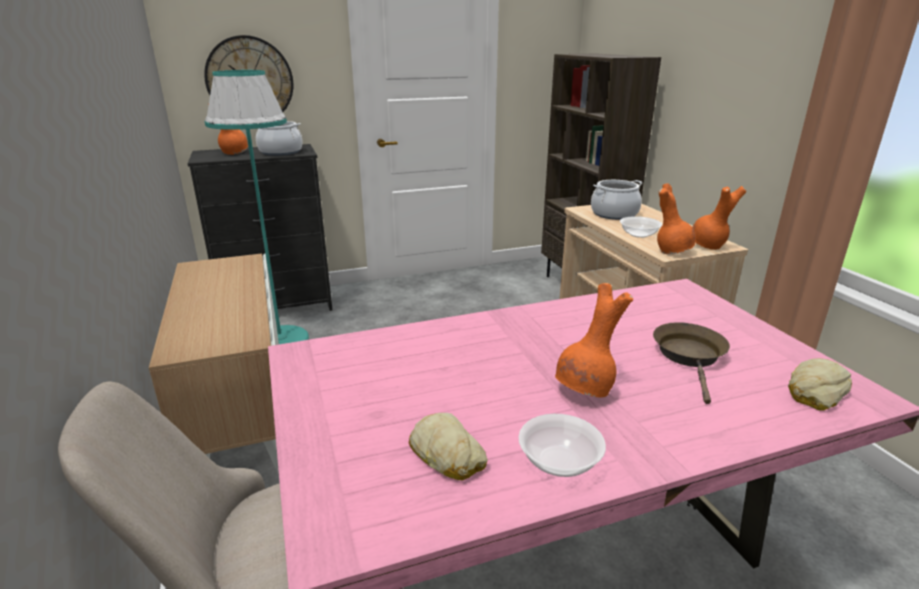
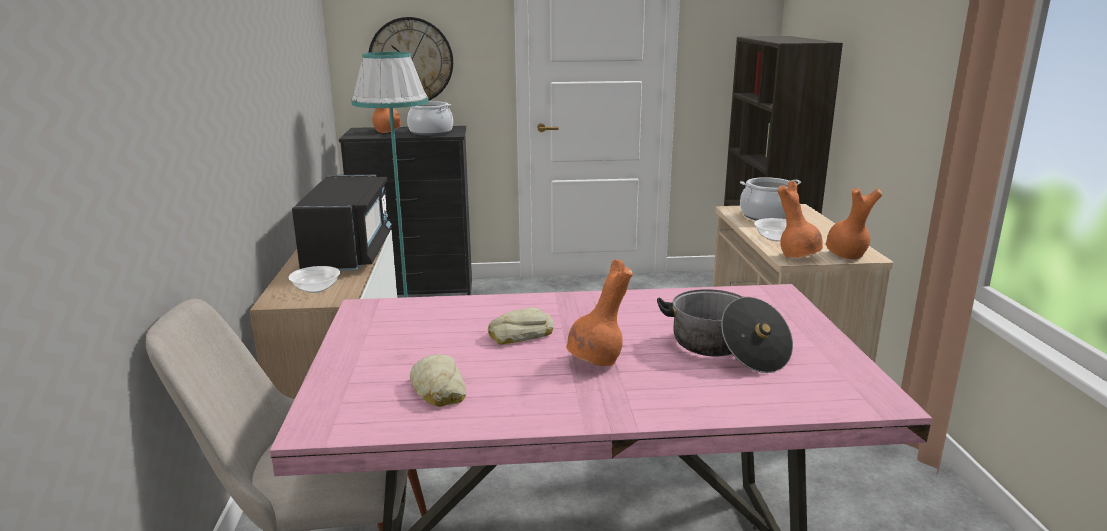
camera: 15 degrees right, 5 degrees down
bowl [519,414,606,477] -> bowl moved to [289,266,340,293]
brown frying pan [653,322,730,404] -> cooking pot [657,289,793,373]
bread [788,358,852,411] -> bread moved to [488,307,553,345]
none -> black microwave [292,174,391,271]

